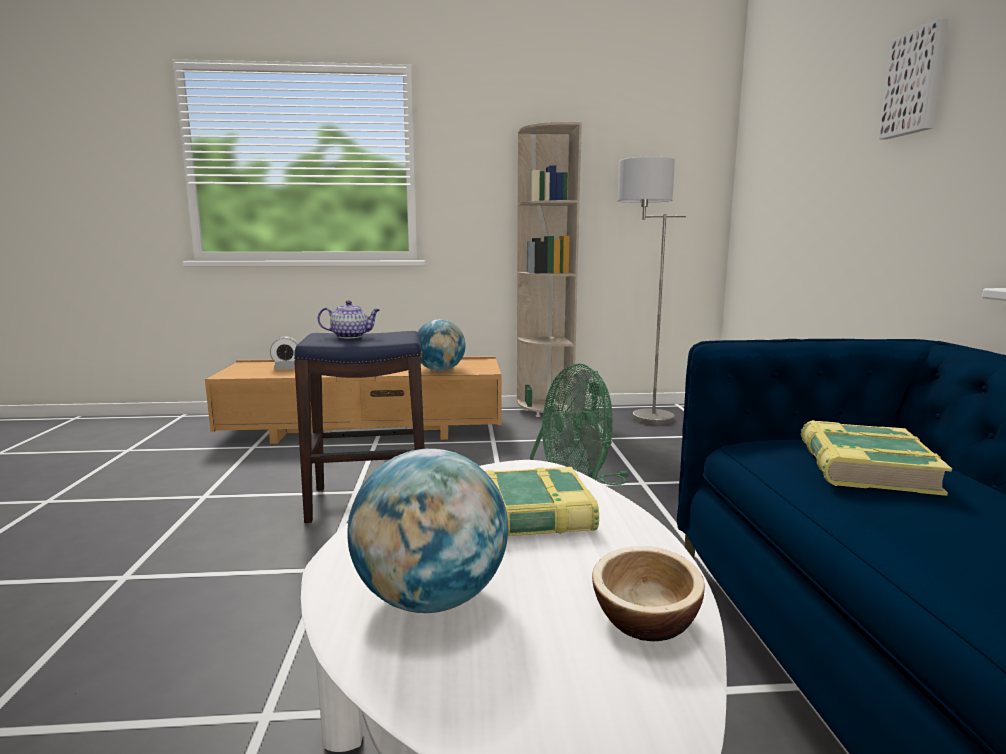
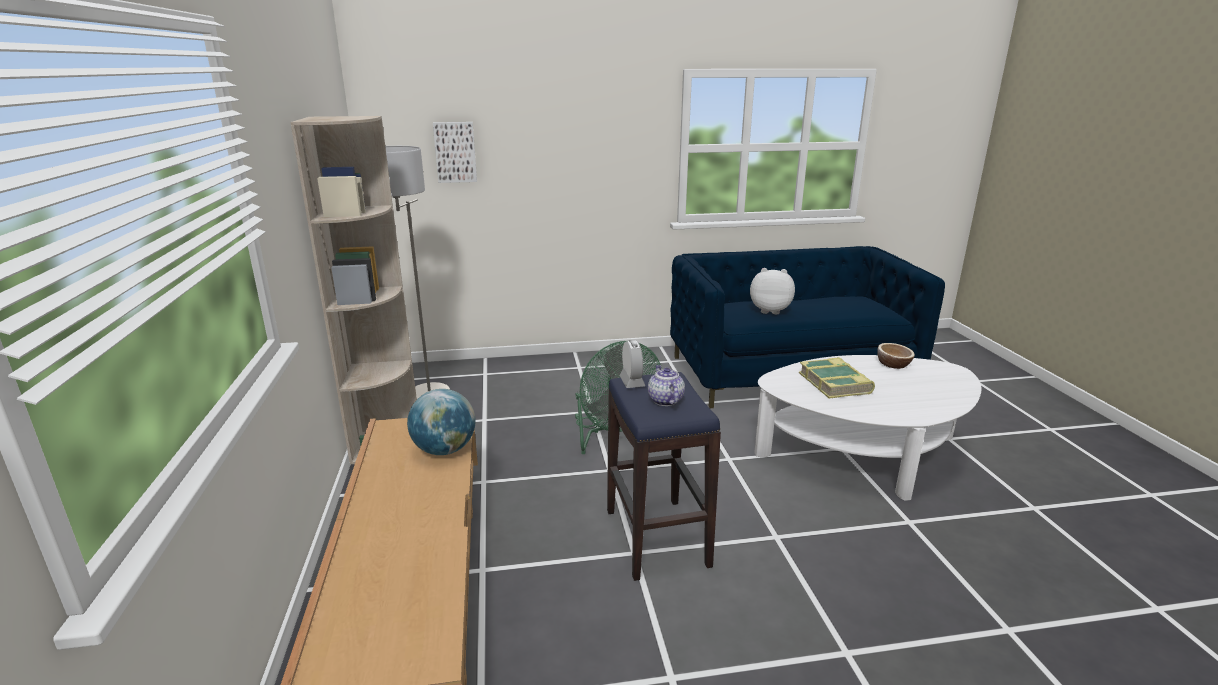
camera: 95 degrees left, 10 degrees up
alarm clock [270,337,299,369] -> alarm clock moved to [620,340,645,388]
globe [347,449,508,613] -> none
book [800,420,952,496] -> plush toy [750,268,795,314]
picture [879,18,949,139] -> picture moved to [433,122,477,183]

